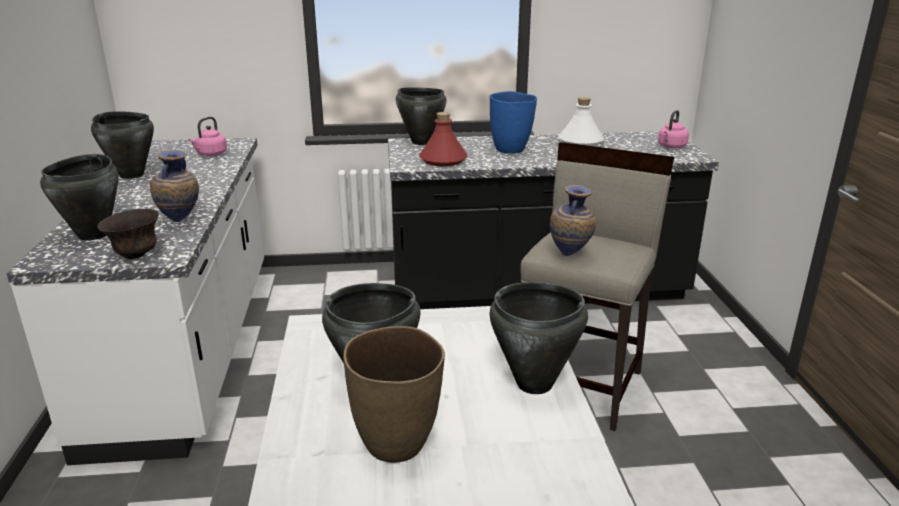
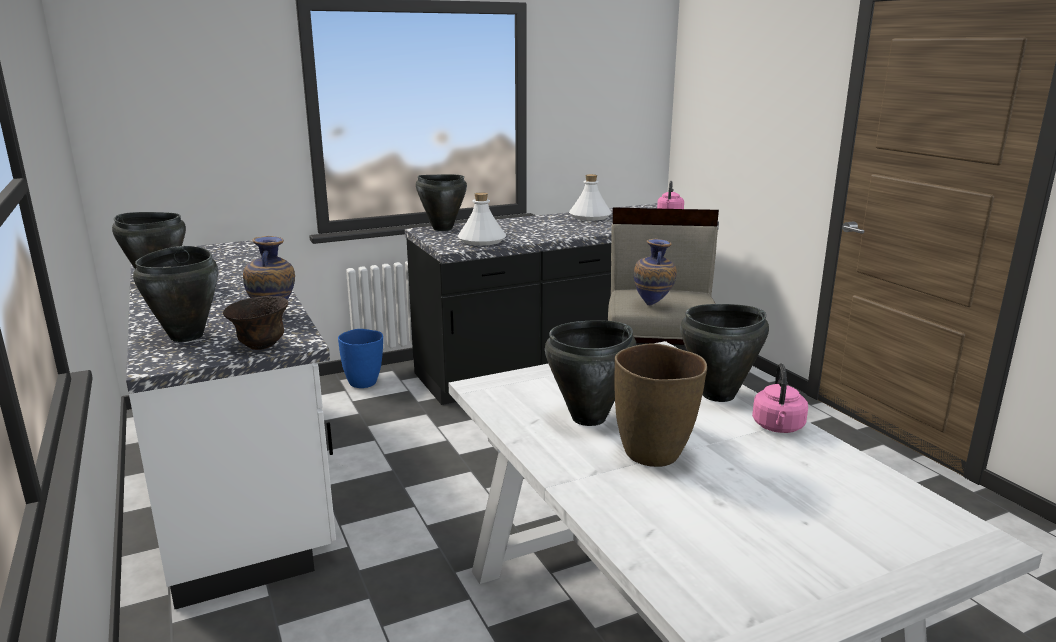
camera: 20 degrees left, 5 degrees down
pink kettle [188,117,227,156] -> pink kettle moved to [752,363,808,433]
red bottle [419,112,468,166] -> white bottle [458,192,506,246]
blue vase [490,91,537,154] -> blue vase moved to [338,329,383,388]

